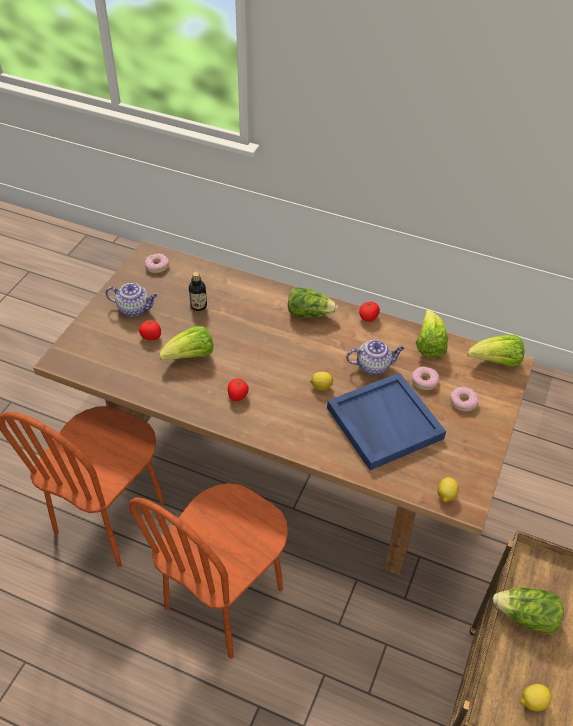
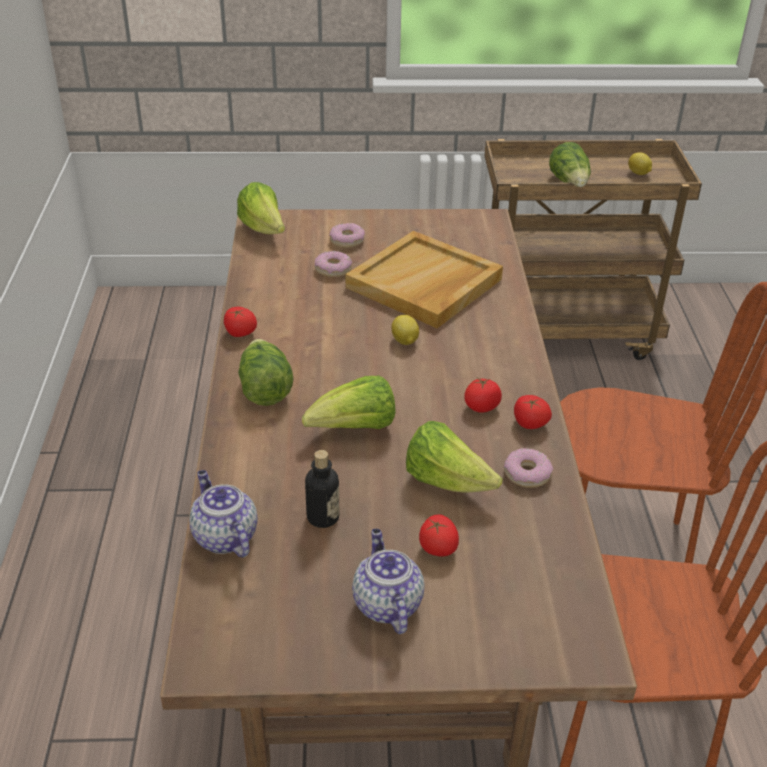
camera: 115 degrees left, 10 degrees down
donut [144,253,169,273] -> donut moved to [504,448,553,488]
blue tray [327,373,446,470] -> beige tray [346,231,503,328]
teapot [346,340,405,375] -> teapot moved to [189,470,258,558]
lettuce [415,310,448,358] -> lettuce moved to [302,376,396,429]
lemon [438,477,459,502] -> none
none -> tomato [514,395,552,429]

